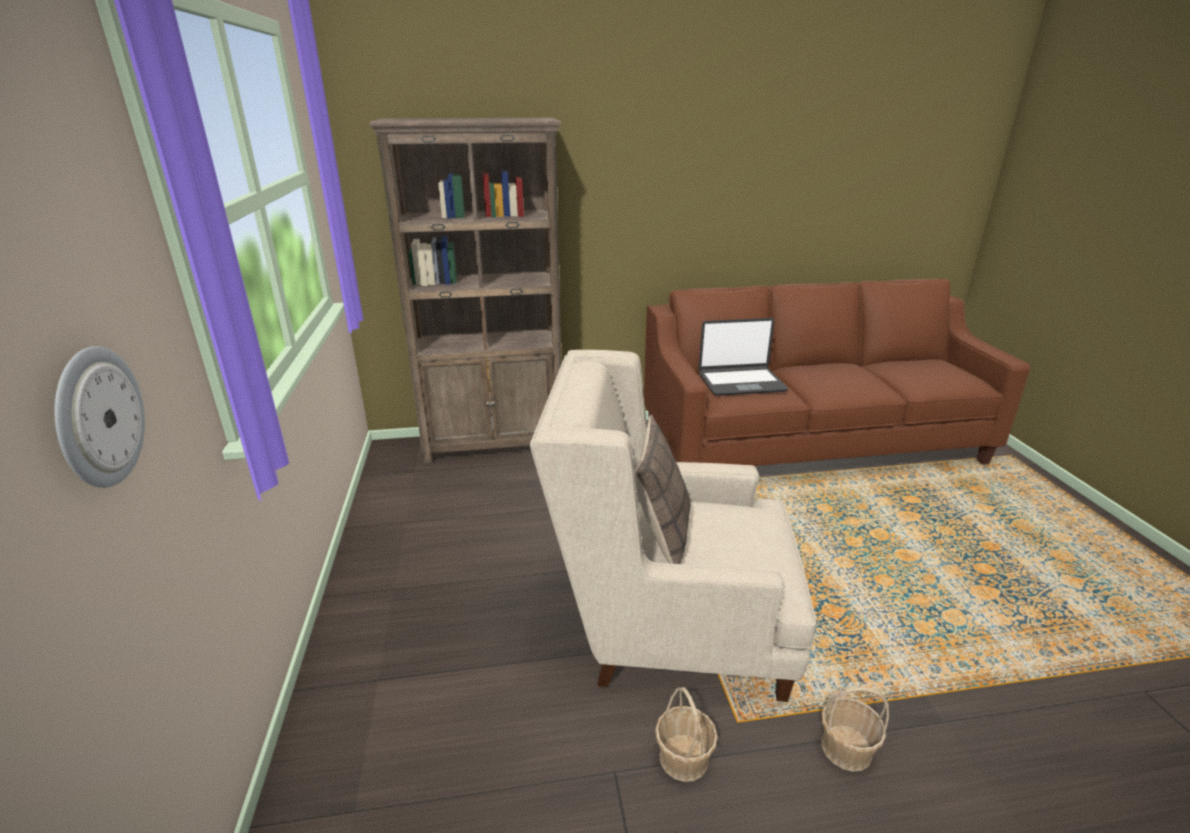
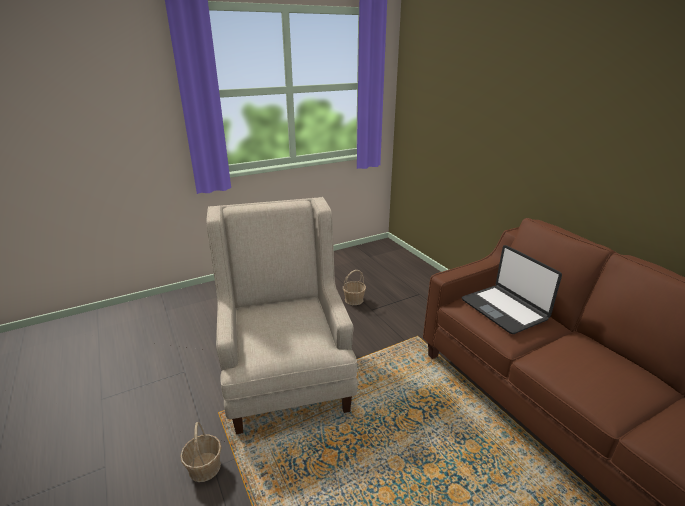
camera: 70 degrees right, 0 degrees up
wall clock [54,346,145,488] -> none
brown bookcase [369,118,562,464] -> none
pillow [635,414,690,564] -> none
basket [655,687,718,782] -> basket moved to [343,270,366,305]

